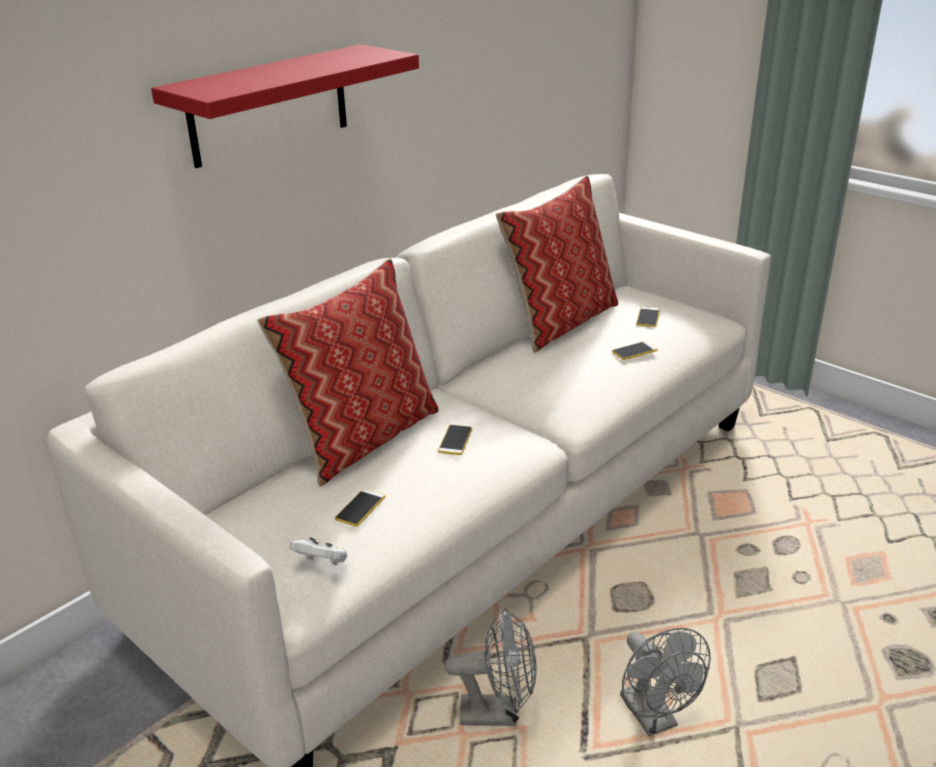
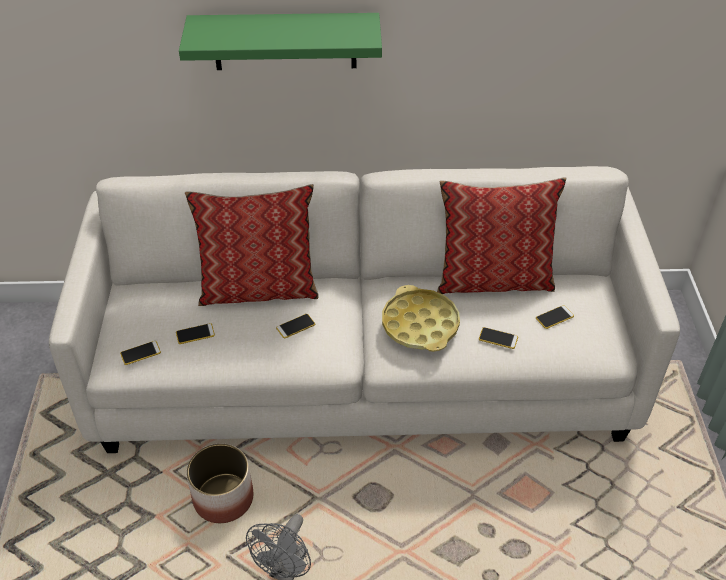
camera: 45 degrees right, 15 degrees up
red shelf [151,44,419,168] -> green shelf [179,13,382,70]
white game controller [290,538,347,565] -> phone [120,341,161,365]
grey fan [445,608,537,726] -> planter [186,444,253,523]
none -> yellow tray [382,285,460,352]

